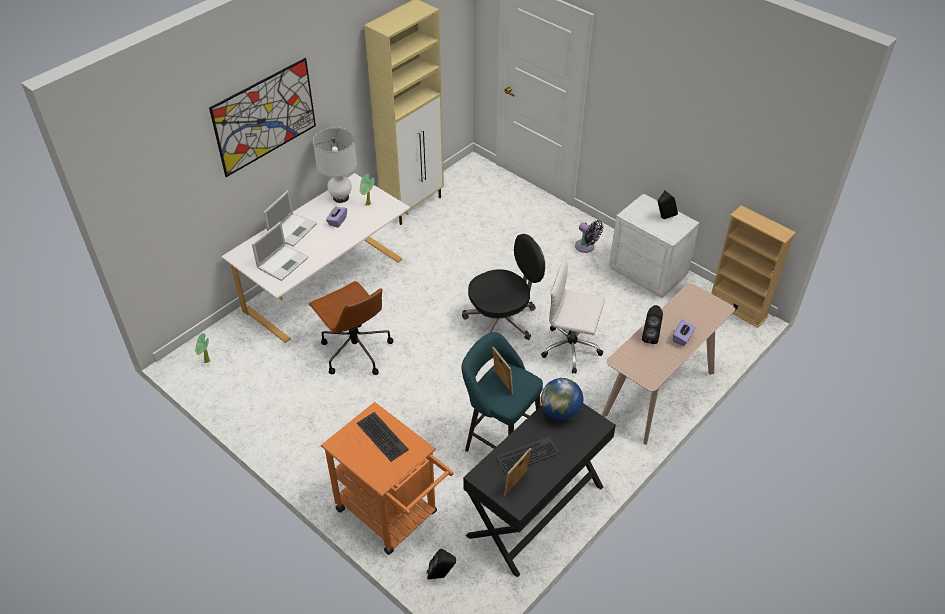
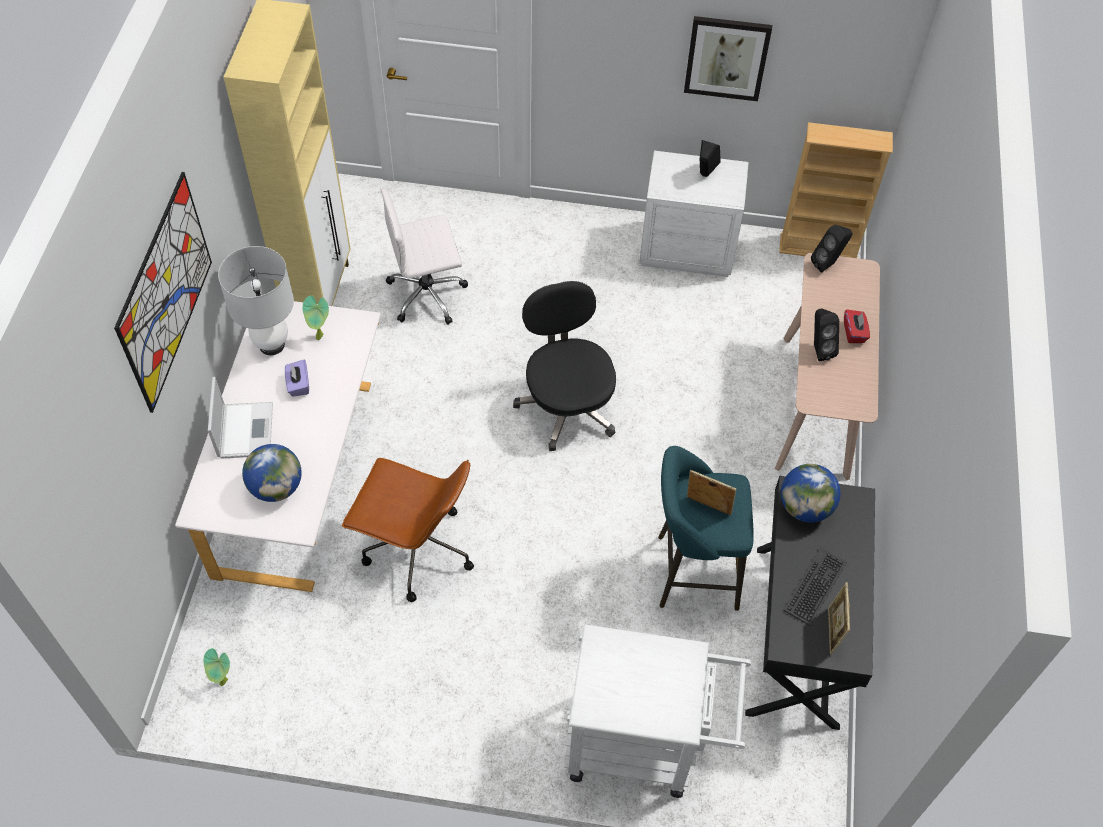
camera: 35 degrees left, 10 degrees up
laptop [252,222,309,281] -> globe [242,444,302,502]
orange cart [321,402,454,555] -> white cart [564,624,751,798]
keyboard [357,412,409,462] -> none
black speaker [427,549,456,579] -> black speaker moved to [811,225,852,273]
black office chair [462,234,545,340] -> black office chair turned 45 degrees counterclockwise [513,281,616,451]
white office chair [541,259,605,374] -> white office chair moved to [380,188,468,325]
black fan [575,220,603,253] -> none
purple tissue box [673,319,696,346] -> red tissue box [844,309,870,343]
none -> picture [684,16,772,101]

